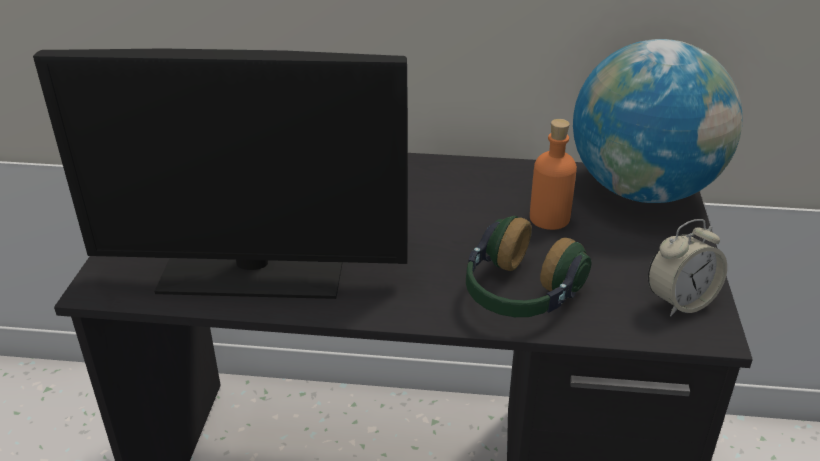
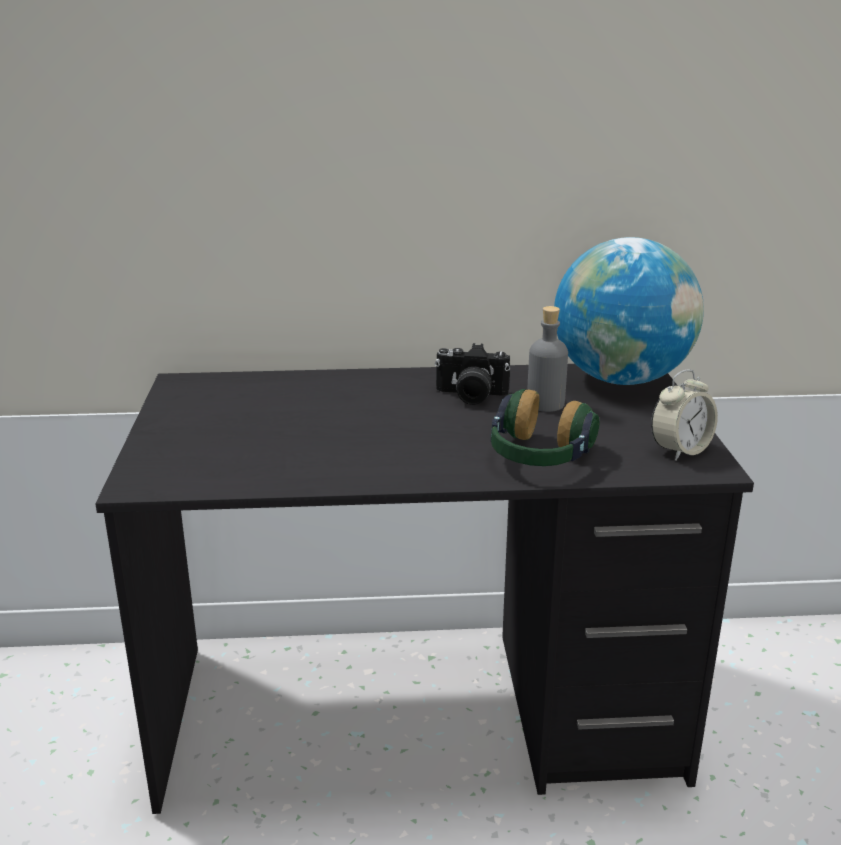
camera: 10 degrees left, 10 degrees down
monitor [33,48,408,299] -> none
orange bottle [530,119,577,230] -> grey bottle [527,306,568,412]
none -> camera [435,343,510,405]

